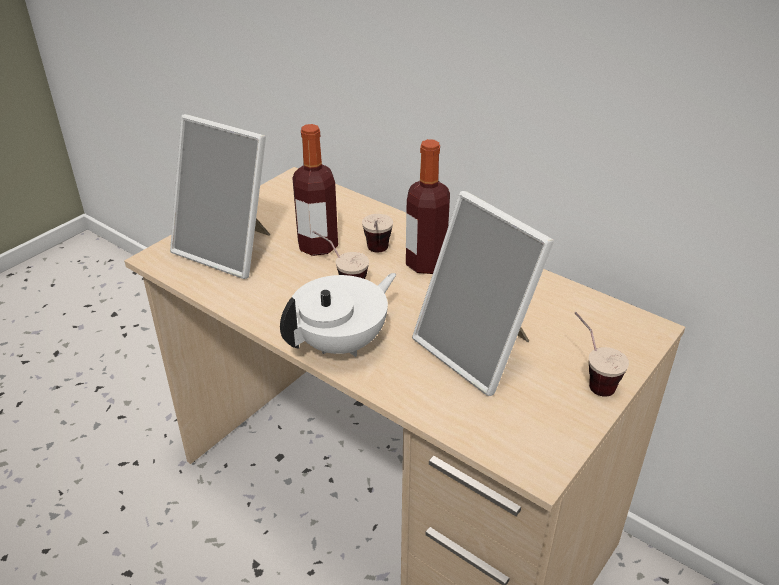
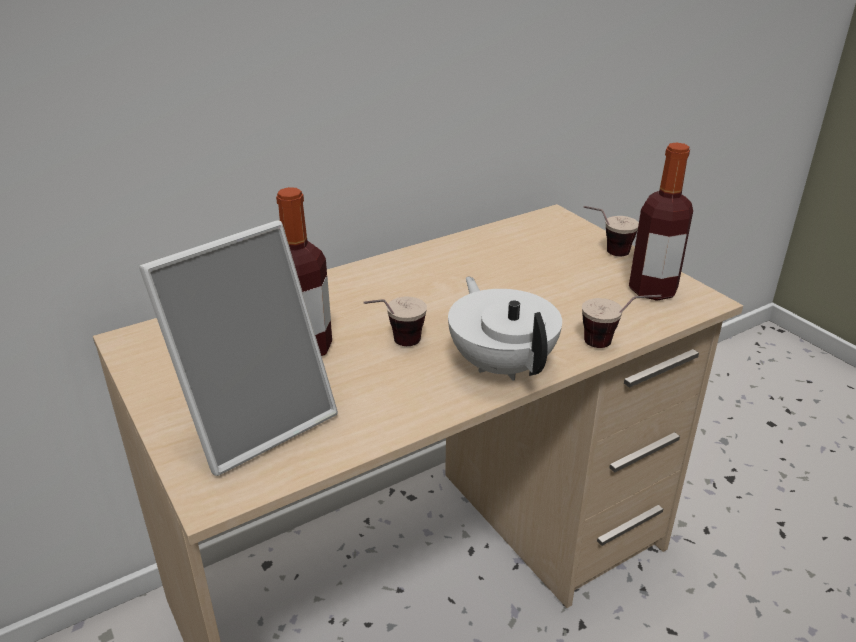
camera: 70 degrees left, 5 degrees down
cup [362,214,393,252] -> cup moved to [582,295,661,348]
bottle [406,139,450,274] -> bottle moved to [629,142,693,301]
picture frame [412,191,554,396] -> none

